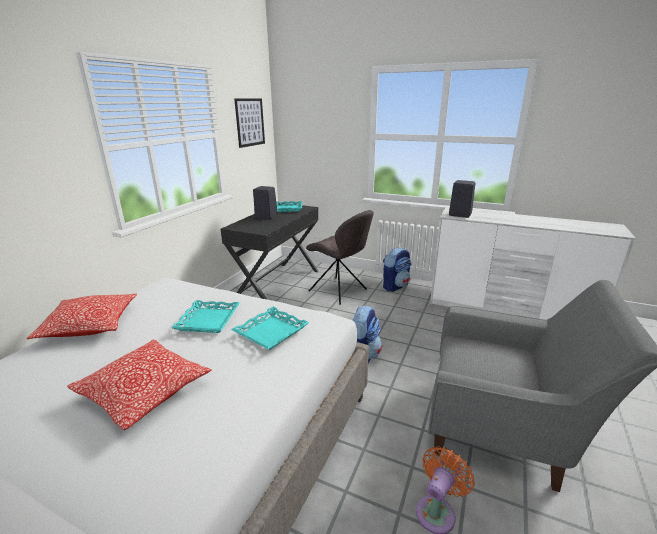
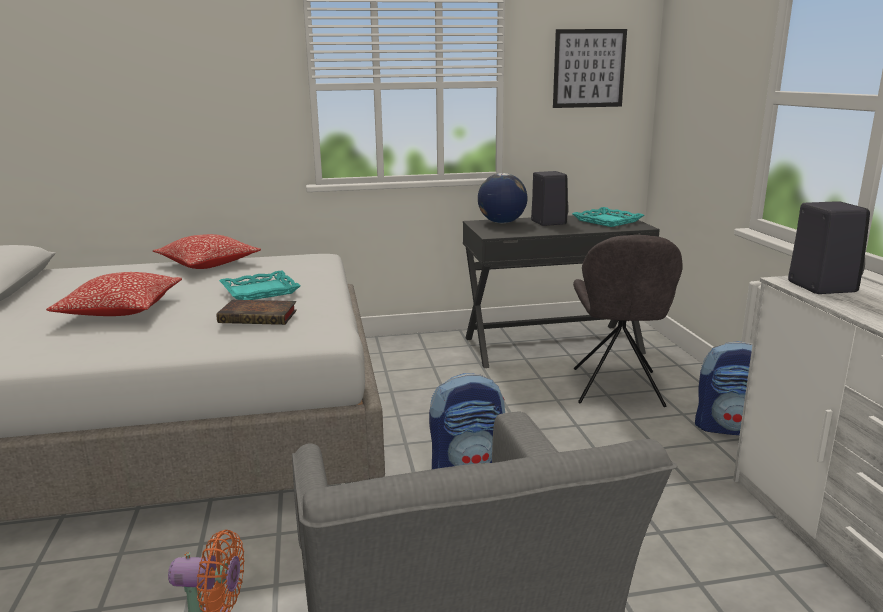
camera: 55 degrees right, 5 degrees down
turquoise tray [231,307,309,350] -> book [217,300,297,325]
none -> globe [478,173,527,223]

